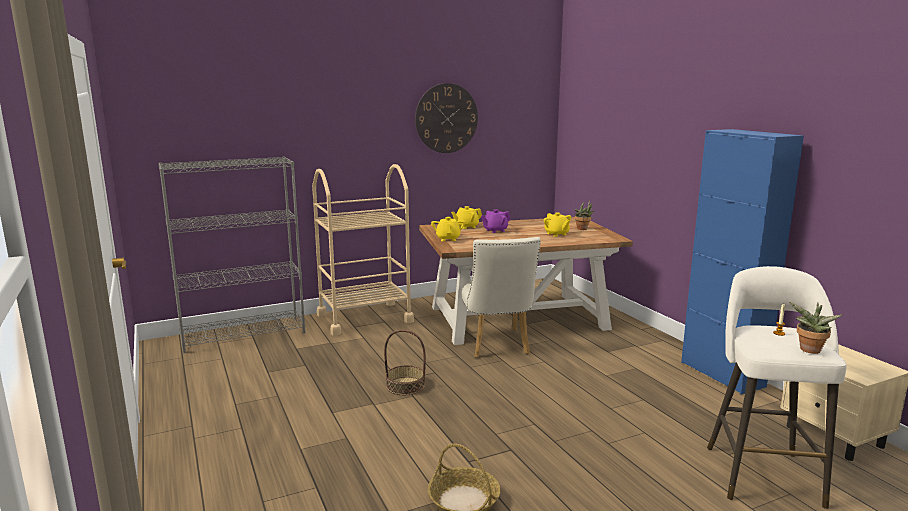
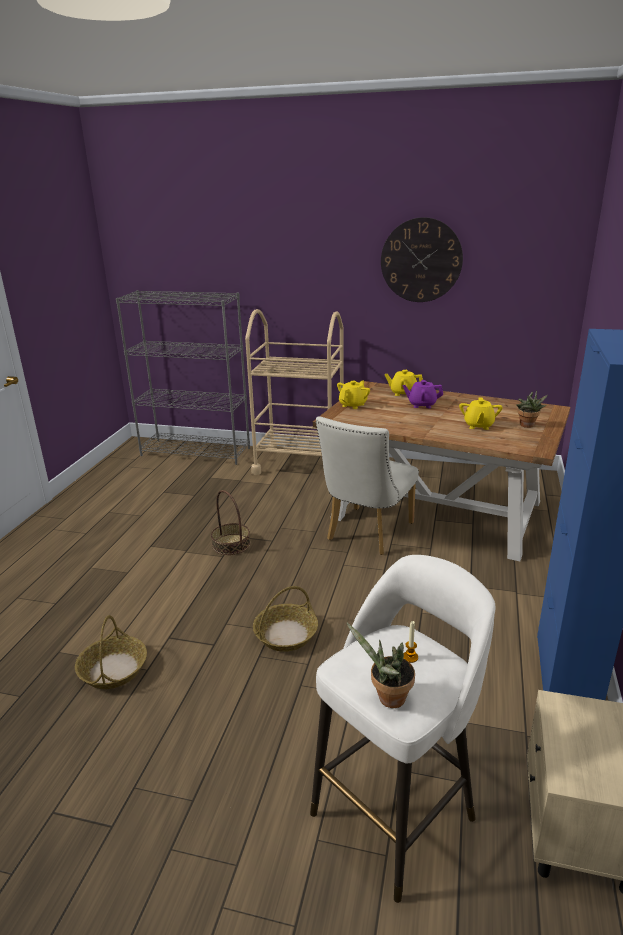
camera: 40 degrees right, 10 degrees up
none -> basket [253,586,318,652]

